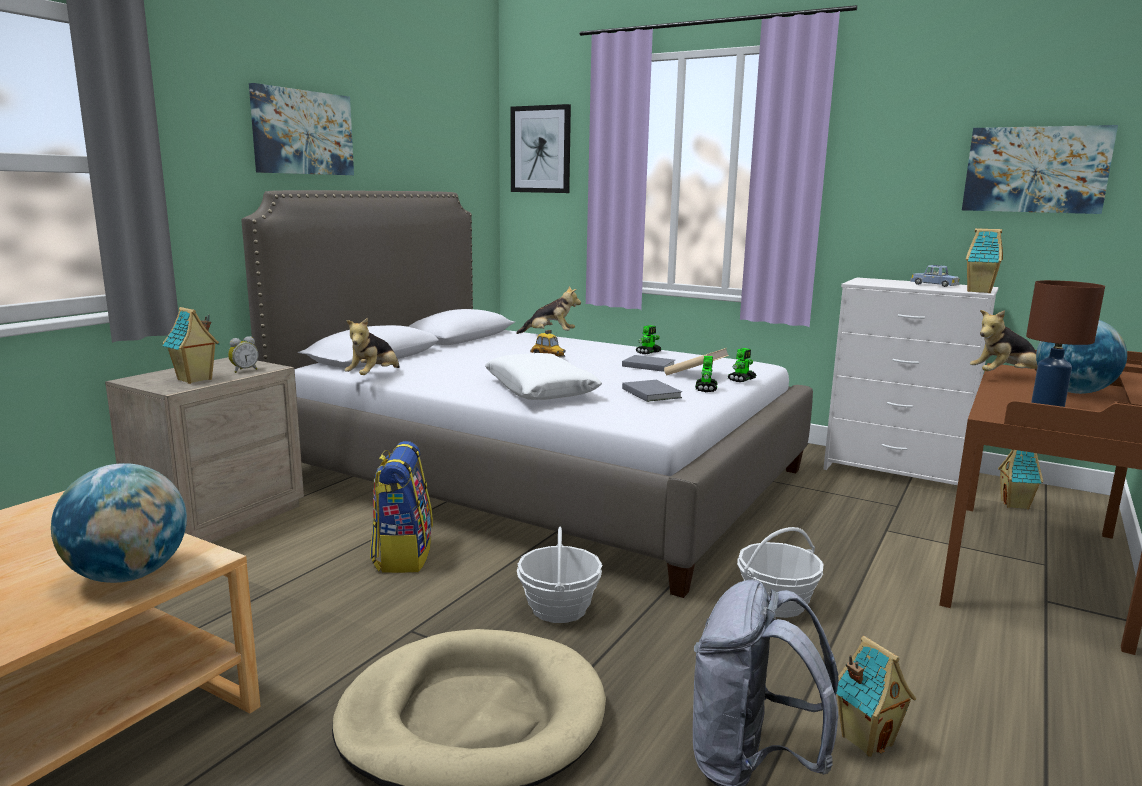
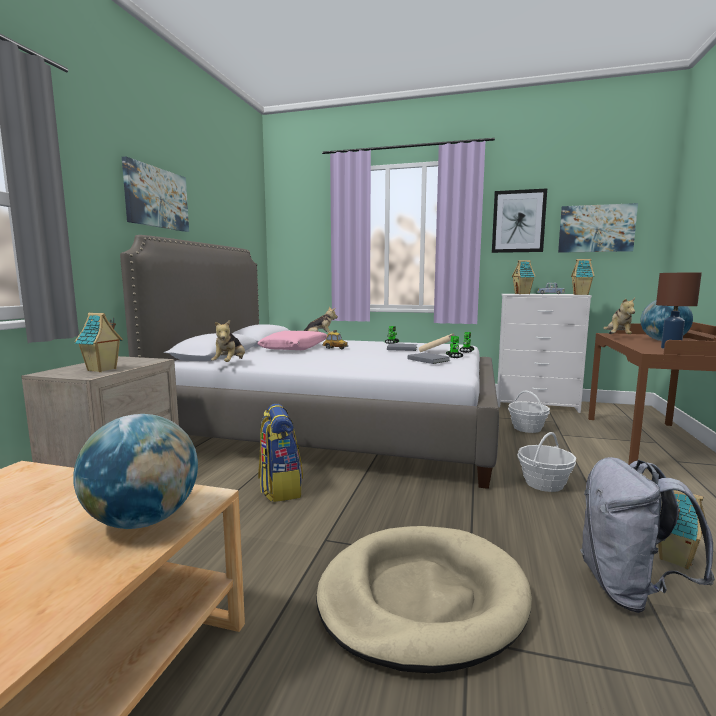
camera: 15 degrees left, 5 degrees down
alarm clock [228,336,259,373] -> none
white pillow [485,353,602,400] -> none
picture [511,104,571,193] -> picture moved to [492,189,547,253]
basket [517,527,602,623] -> basket moved to [508,391,550,433]
plush toy [970,310,1038,372] -> plush toy turned 45 degrees counterclockwise [603,298,635,334]
toy house [998,449,1043,509] -> toy house moved to [512,260,536,294]
none -> pink pillow [257,331,327,350]

